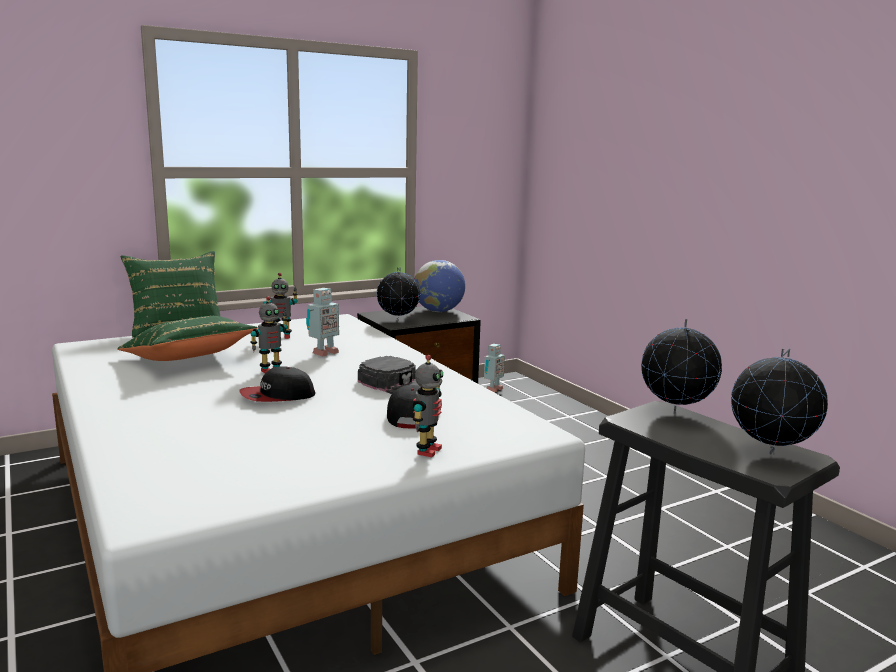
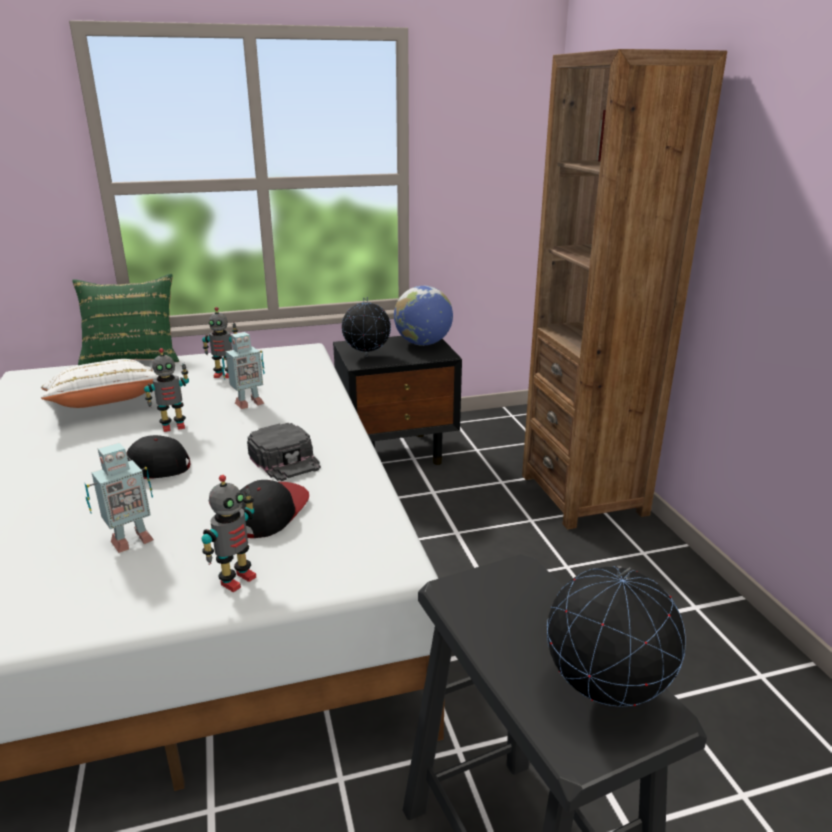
camera: 15 degrees right, 10 degrees up
green pillow [117,316,258,361] -> white pillow [41,359,158,408]
toy robot [484,344,505,392] -> toy robot moved to [85,443,154,553]
globe [641,319,722,414] -> none
none -> brown bookcase [522,49,727,530]

